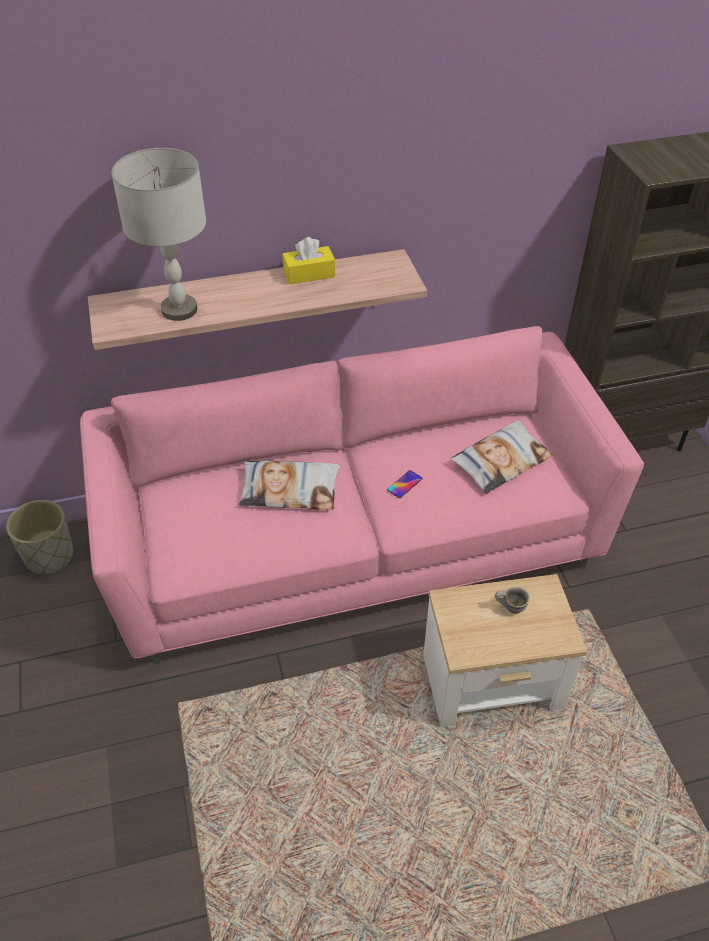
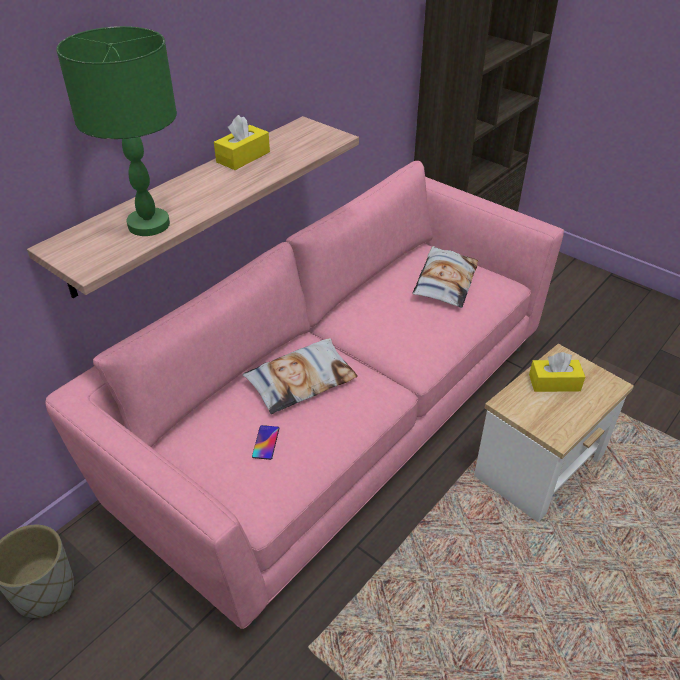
camera: 35 degrees left, 5 degrees down
grey table lamp [111,148,206,321] -> green table lamp [56,26,177,236]
phone [387,470,423,498] -> phone moved to [252,425,279,460]
grey mug [495,587,530,614] -> yellow tissue box [529,352,585,392]

